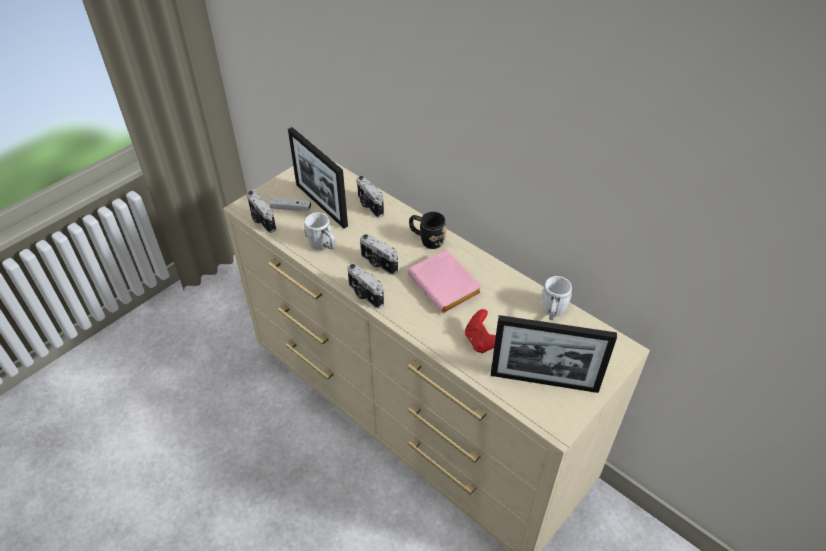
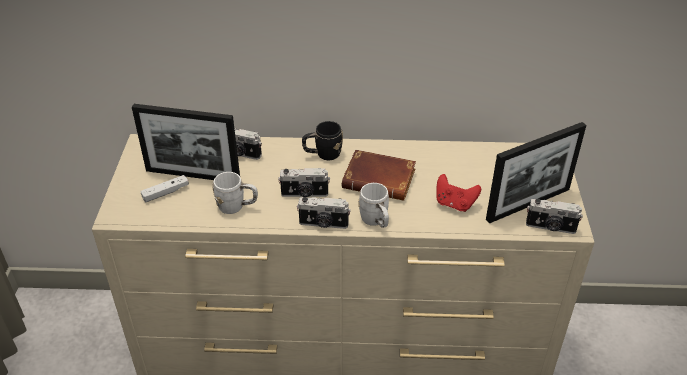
camera: 40 degrees left, 5 degrees down
camera [247,191,276,233] -> camera moved to [526,199,583,234]
pink book [408,249,482,314] -> brown book [342,150,416,201]
white mug [542,276,572,320] -> white mug moved to [358,183,389,228]

